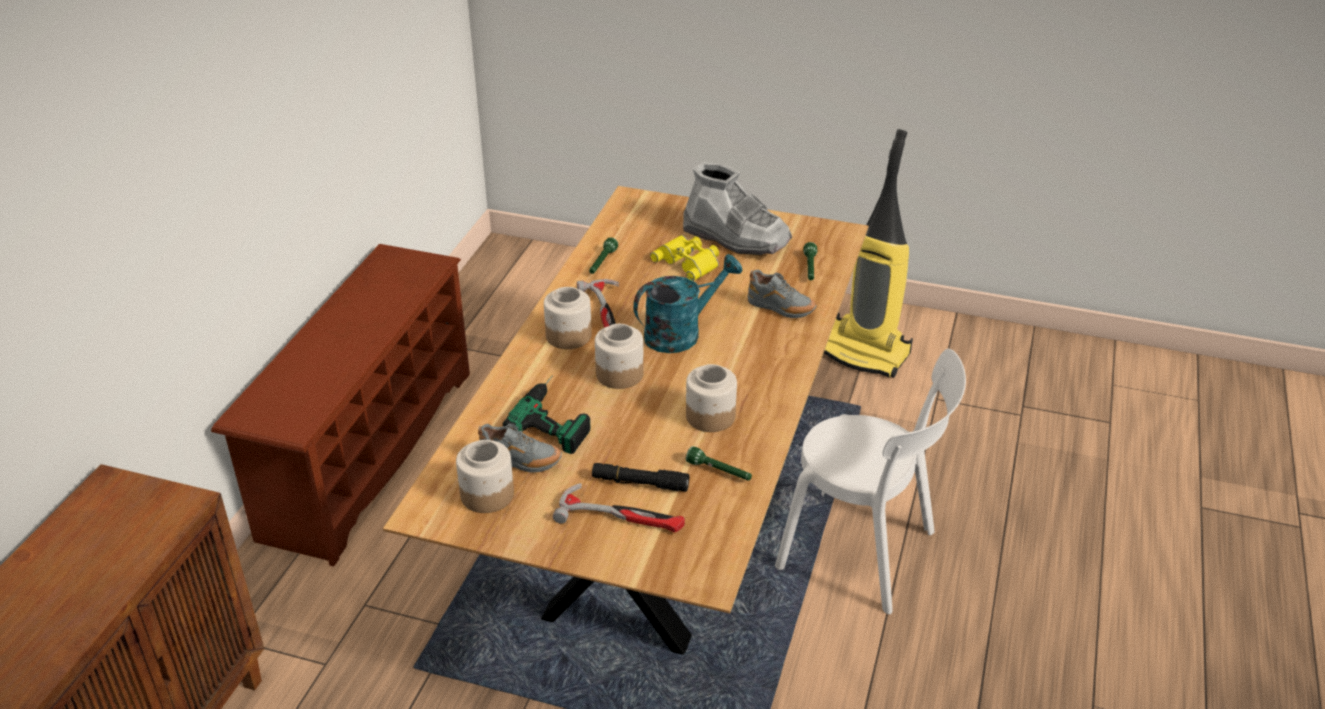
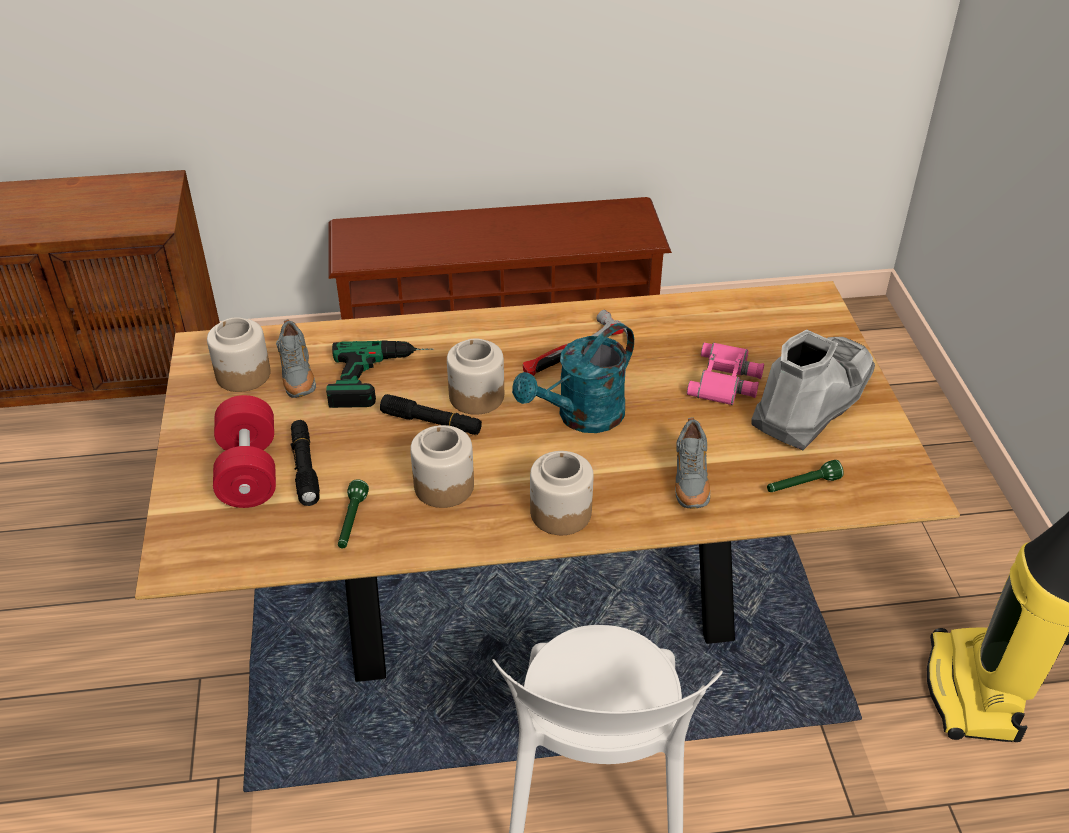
camera: 65 degrees right, 5 degrees up
jar [544,287,592,349] -> jar moved to [530,451,593,535]
hammer [553,483,685,532] -> red dumbbell [213,395,276,508]
green flashlight [589,237,618,274] -> none
turquoise watering can [633,254,743,353] -> turquoise watering can turned 105 degrees clockwise [512,323,634,433]
yellow binoculars [650,235,719,281] -> pink binoculars [687,342,764,405]
grey boot [683,162,792,255] -> grey boot turned 150 degrees counterclockwise [751,329,875,450]
none -> black flashlight [380,394,482,435]

